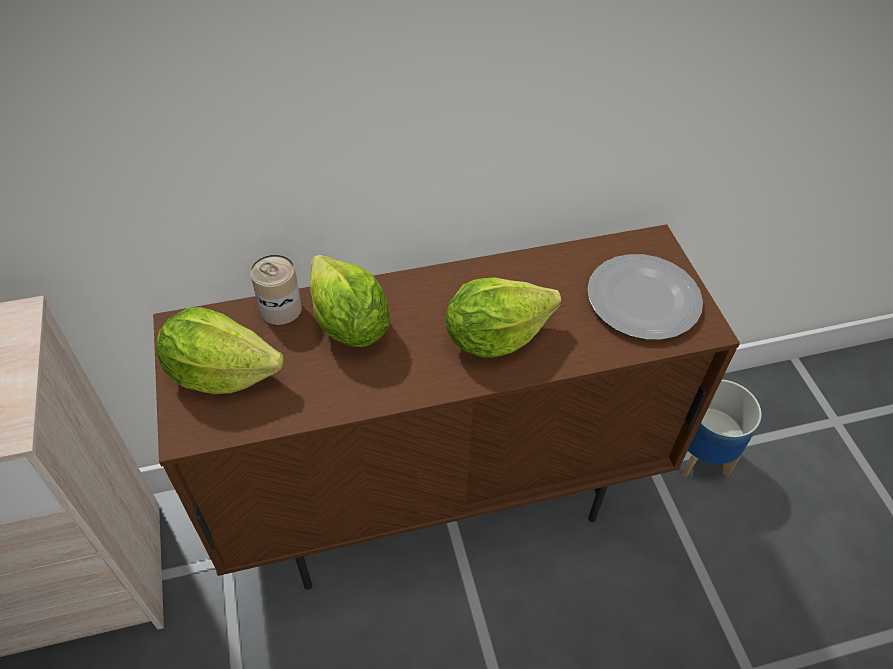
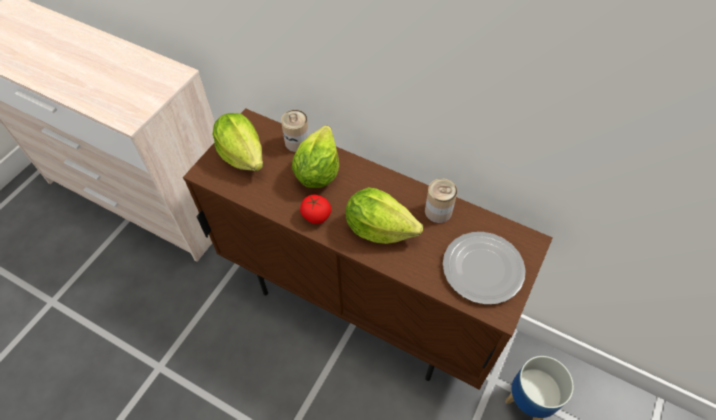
camera: 45 degrees right, 5 degrees up
none -> tomato [300,195,331,224]
none -> can [425,179,457,223]

